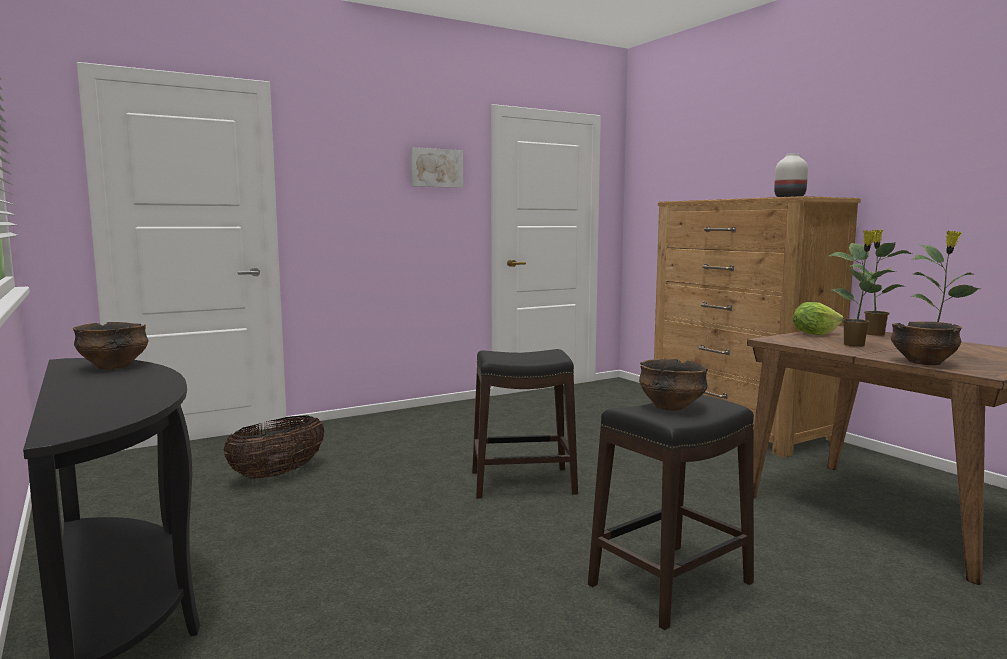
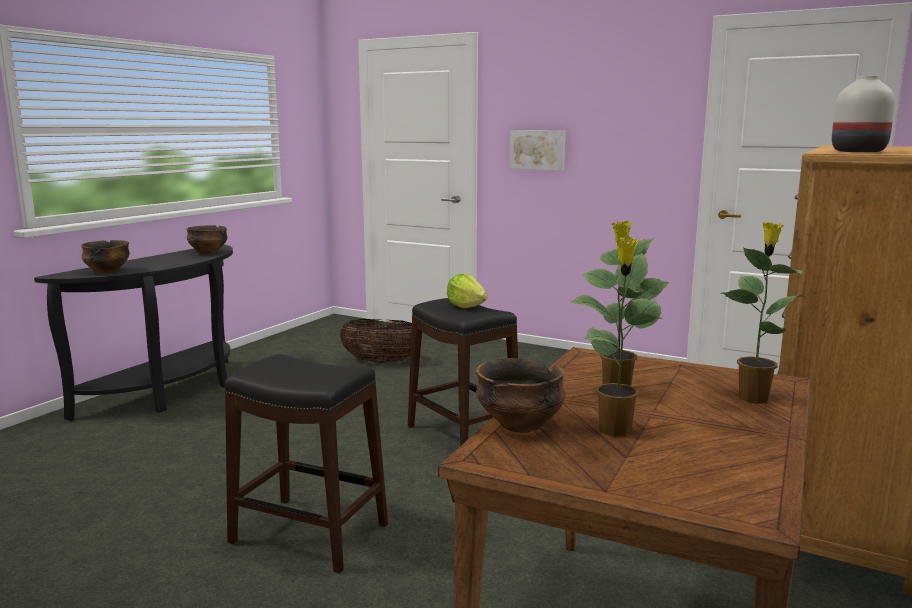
camera: 60 degrees right, 5 degrees up
picture [410,147,463,188] -> picture moved to [510,130,566,170]
bowl [639,359,708,411] -> bowl moved to [81,240,130,273]
lettuce [793,302,844,335] -> lettuce moved to [447,274,488,308]

